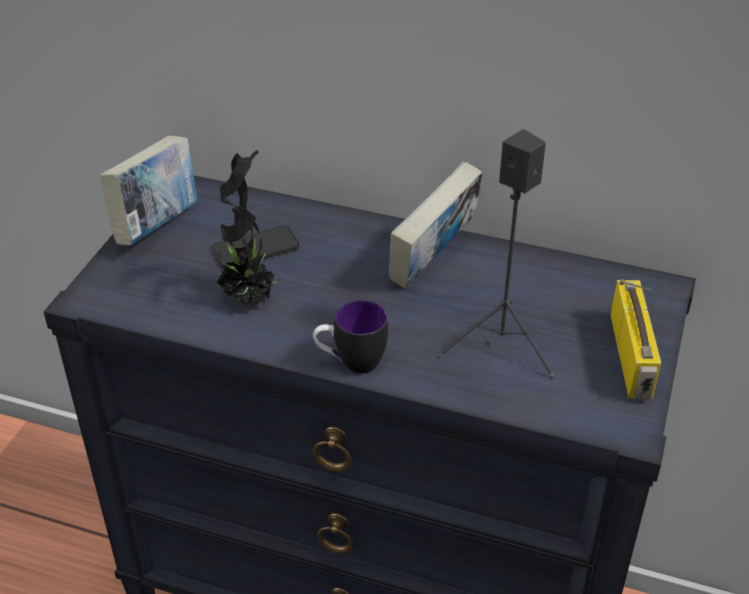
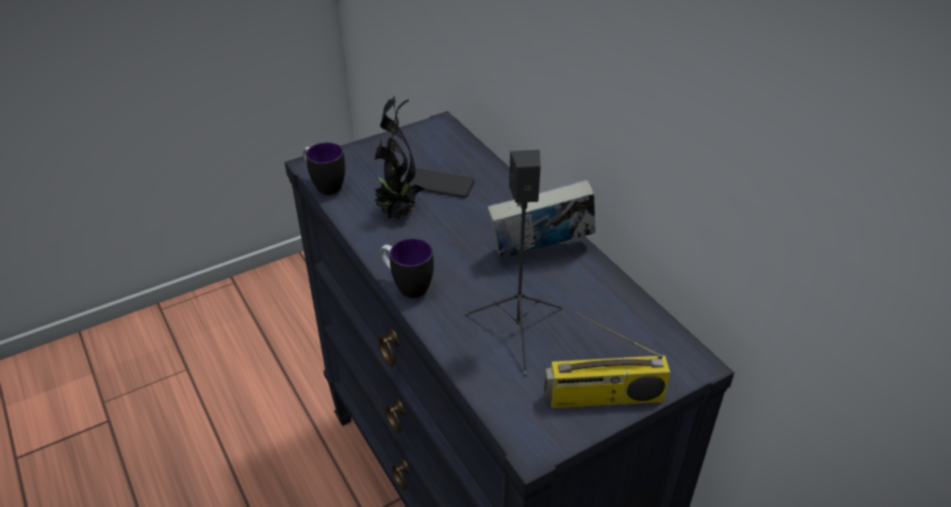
camera: 40 degrees right, 0 degrees up
book [100,136,197,246] -> none
radio [611,279,661,400] -> radio turned 45 degrees clockwise [544,312,671,408]
none -> mug [303,142,345,195]

